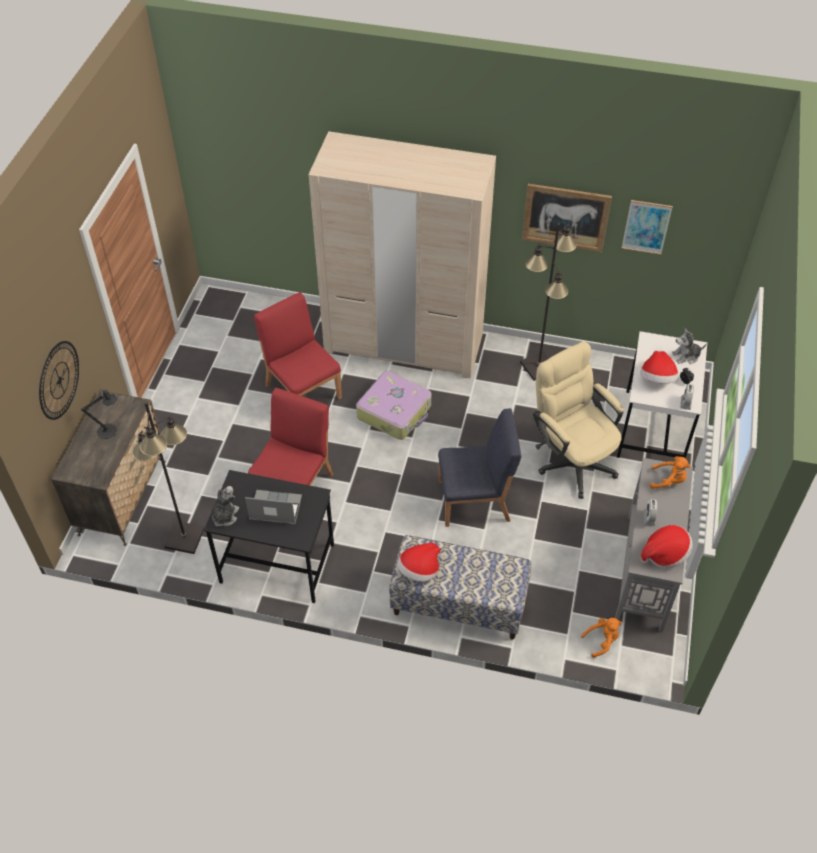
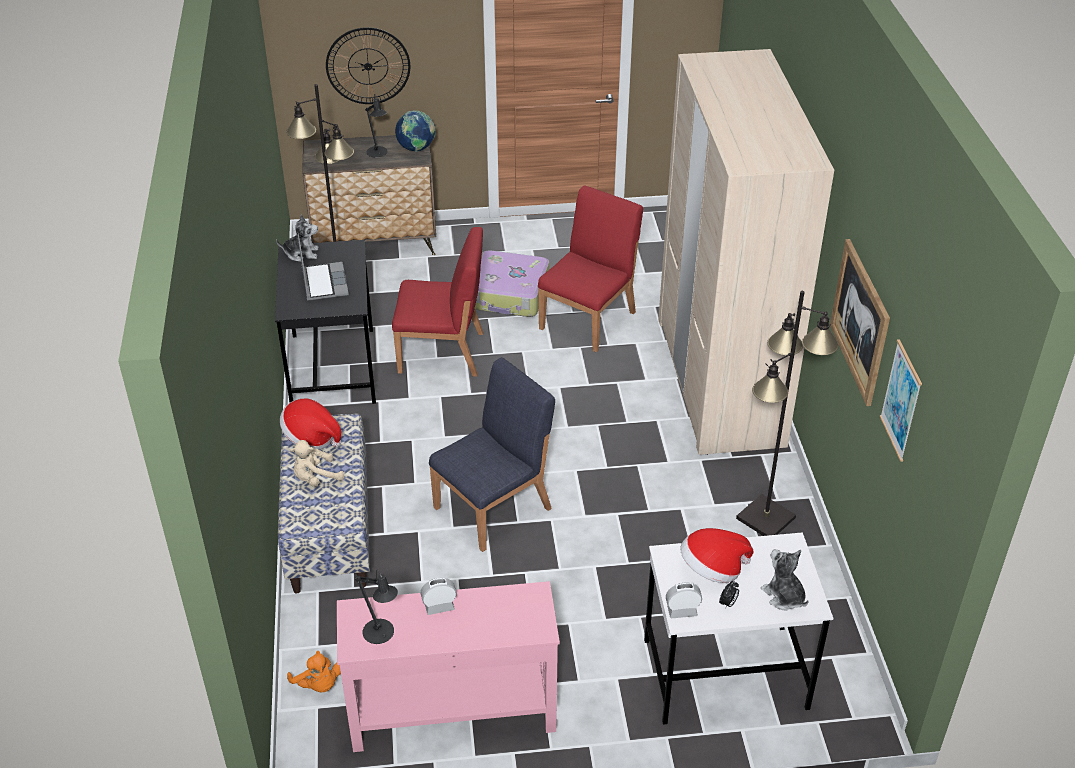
camera: 70 degrees right, 10 degrees down
suitcase [356,371,431,440] -> suitcase moved to [475,250,549,317]
blue chair [438,408,521,527] -> blue chair turned 105 degrees counterclockwise [429,357,555,552]
beige office chair [533,341,624,499] -> none
grey console table [615,458,693,633] -> pink console table [337,581,560,752]
hat [641,525,693,568] -> black table lamp [355,570,398,644]
orange plush toy [650,456,690,489] -> none
none -> beige plush toy [290,440,344,487]
none -> globe [395,111,435,152]

